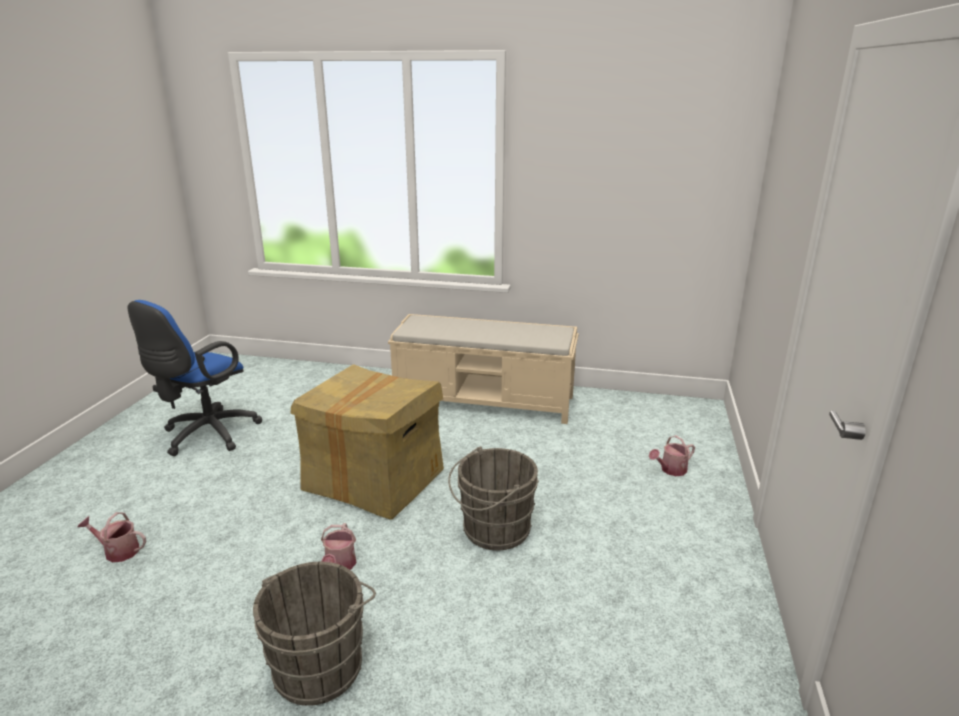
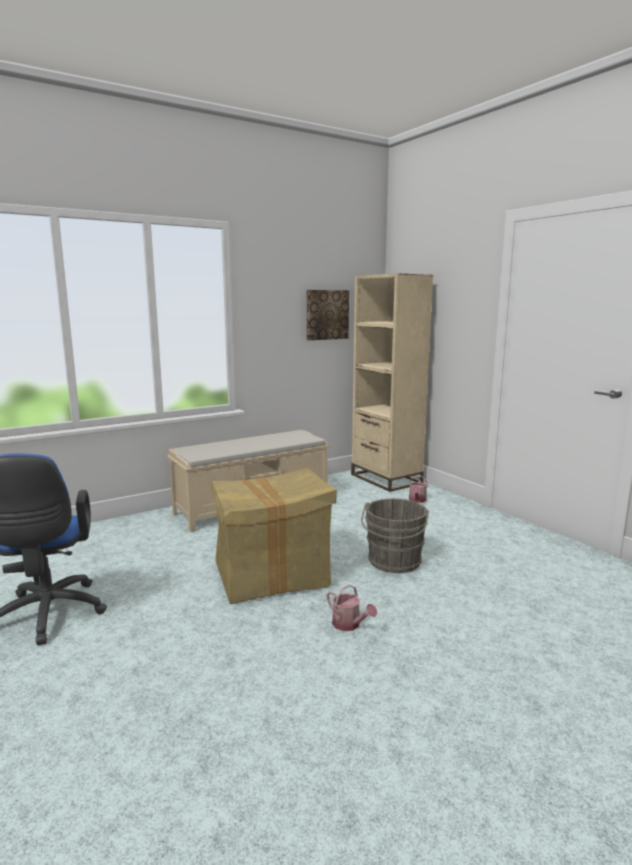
camera: 45 degrees left, 10 degrees down
watering can [78,512,146,562] -> none
grey bucket [253,562,376,706] -> none
none -> picture [306,290,349,340]
none -> beige bookcase [351,273,433,492]

